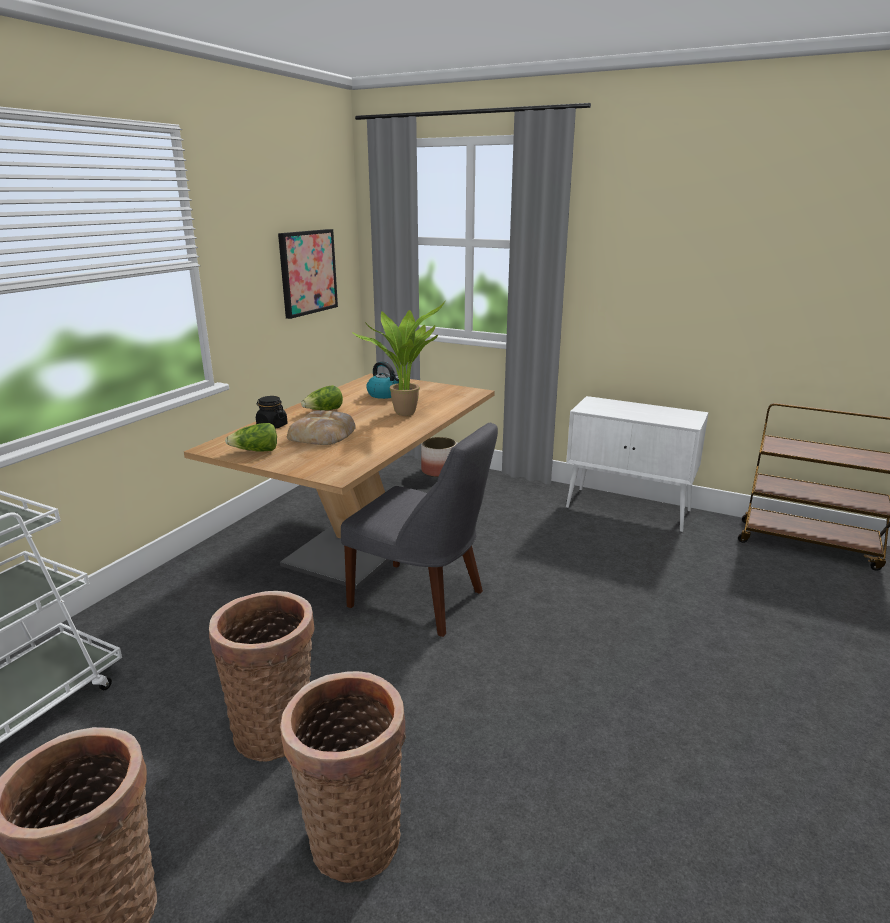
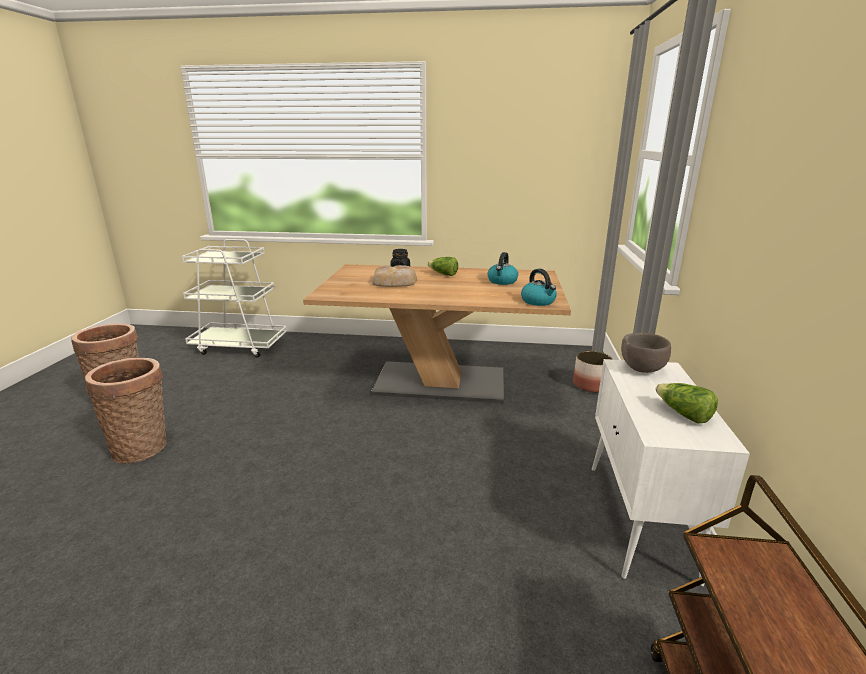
camera: 70 degrees right, 0 degrees up
basket [209,591,315,762] -> none
lettuce [225,423,277,452] -> lettuce moved to [655,383,718,423]
picture [278,229,338,319] -> none
grey chair [341,422,498,637] -> none
potted plant [352,301,445,416] -> none
none -> kettle [521,269,557,306]
none -> brown bowl [621,333,671,373]

